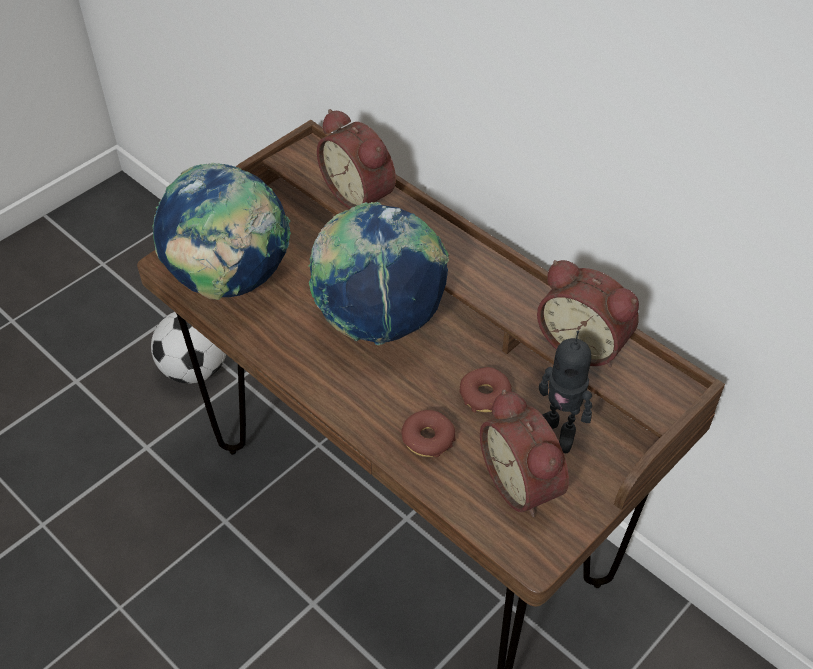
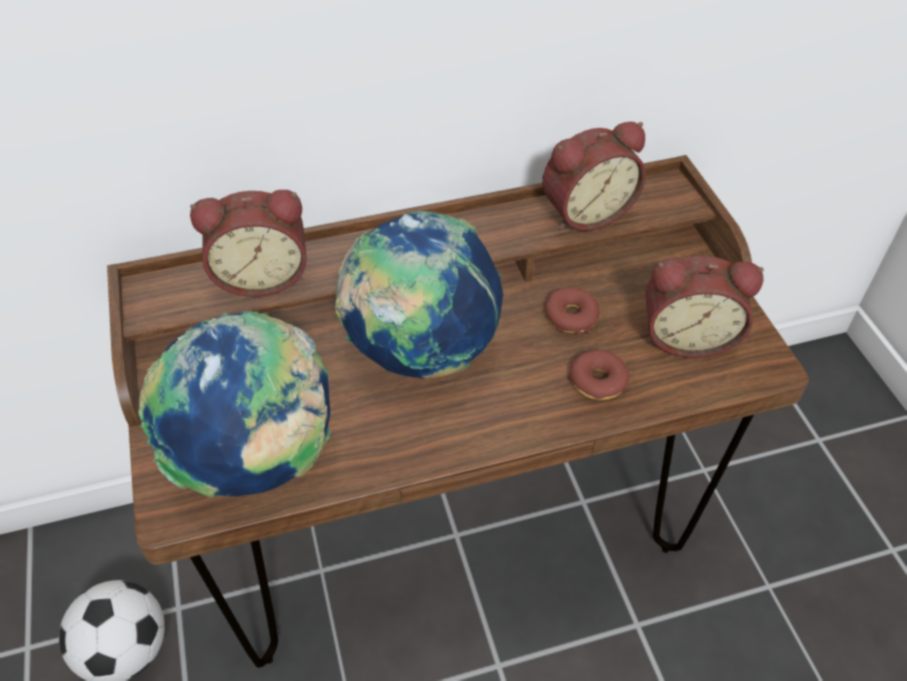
camera: 60 degrees left, 0 degrees up
toy robot [539,331,592,453] -> none

